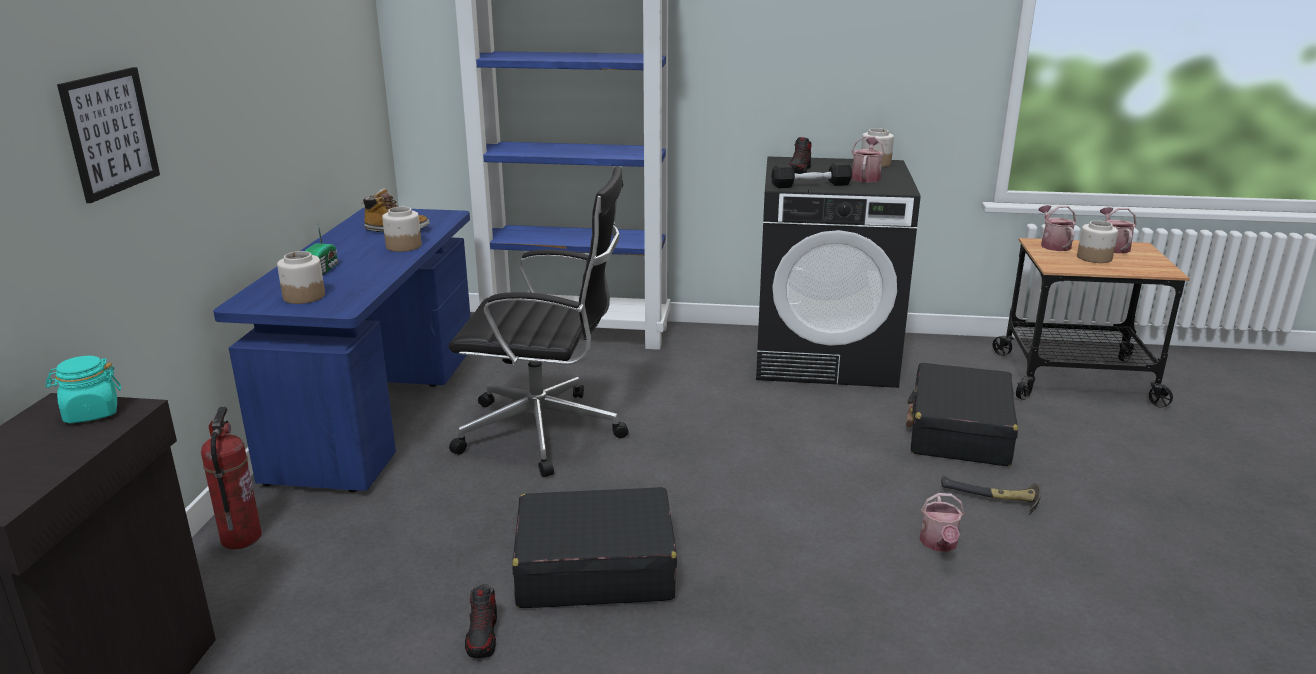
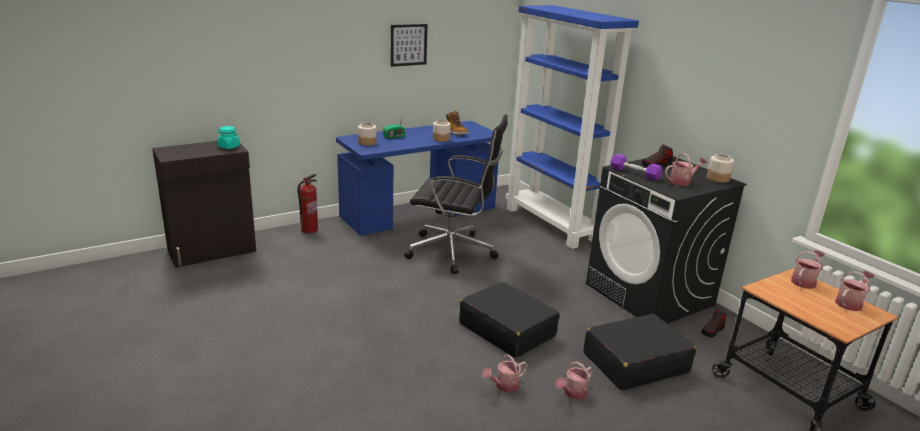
camera: 50 degrees right, 0 degrees up
picture [57,67,160,203] -> picture moved to [391,24,427,67]
black office chair [449,166,629,477] -> black office chair turned 45 degrees counterclockwise [404,114,508,274]
shoe [465,584,497,658] -> shoe moved to [701,309,727,338]
black suitcase [512,487,677,608] -> black suitcase moved to [459,282,560,358]
black dumbbell [771,162,852,188] -> purple dumbbell [610,154,662,181]
hammer [941,475,1042,515] -> watering can [555,362,593,400]
jar [1077,220,1118,263] -> none

